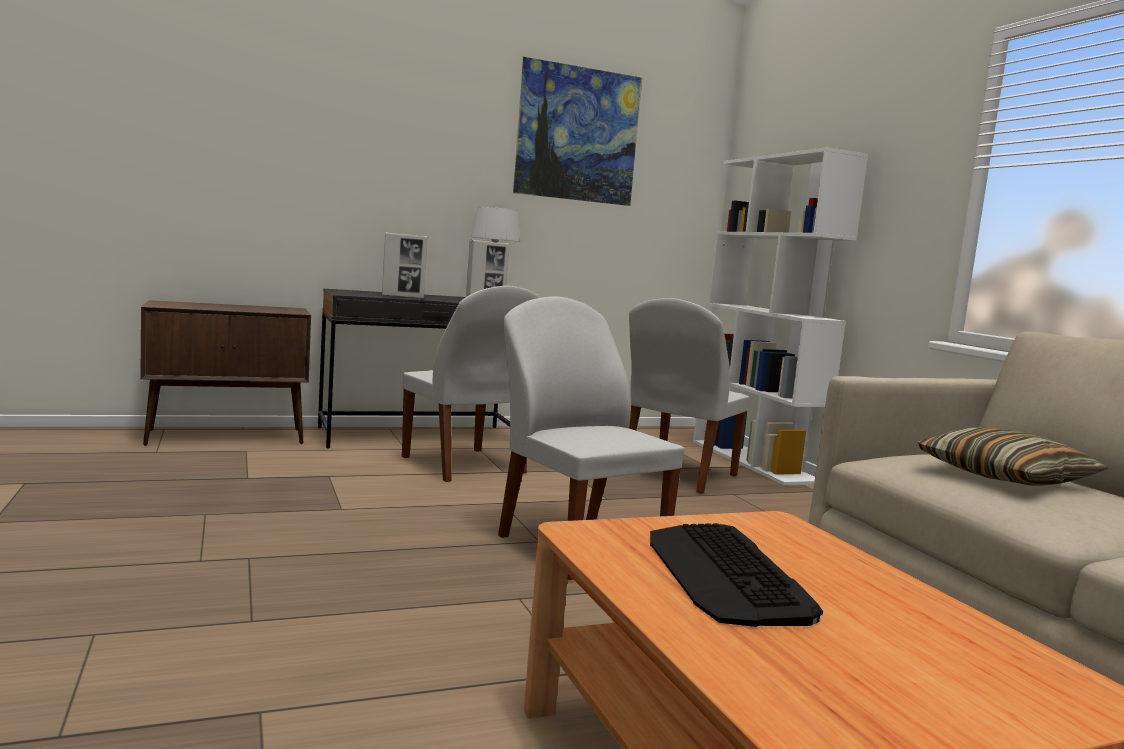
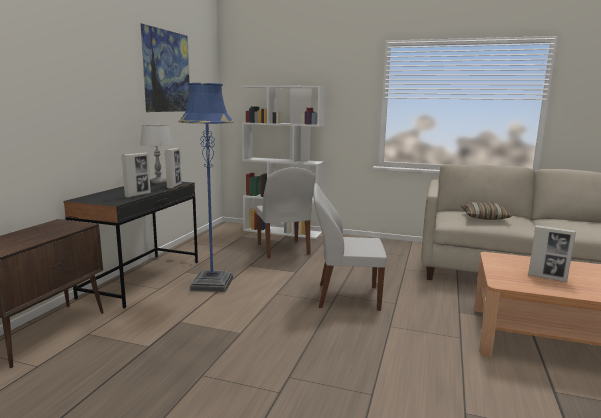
camera: 50 degrees left, 5 degrees up
white chair [402,286,541,482] -> blue floor lamp [179,83,234,292]
keyboard [650,523,823,627] -> picture frame [528,225,576,282]

